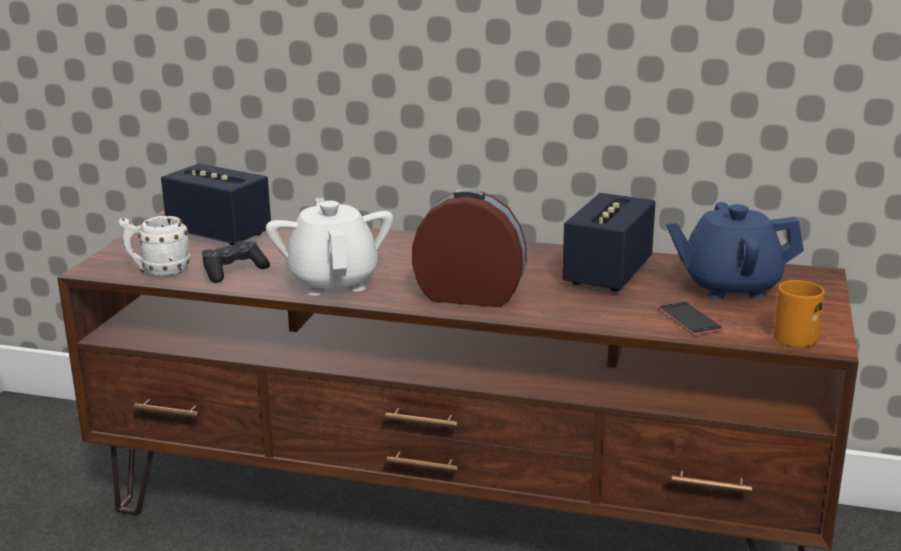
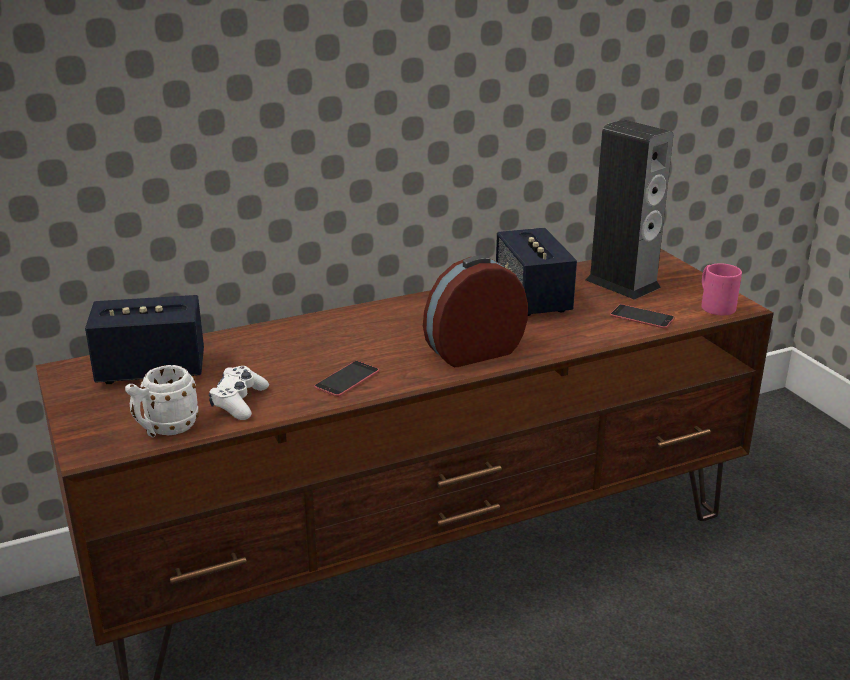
camera: 40 degrees left, 5 degrees up
black game controller [202,240,270,283] -> white game controller [209,366,269,420]
white teapot [266,198,393,296] -> phone [314,361,379,397]
blue teapot [667,202,804,300] -> speaker [585,120,673,300]
orange mug [773,280,824,347] -> pink mug [701,263,742,315]

